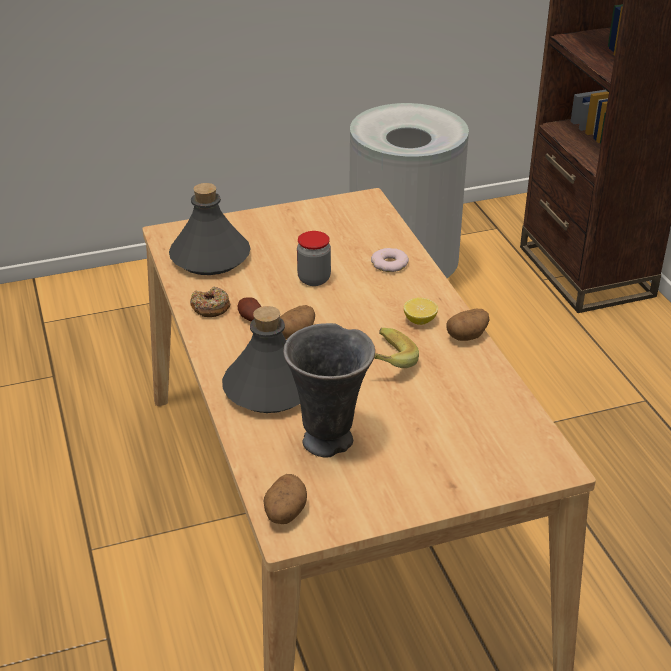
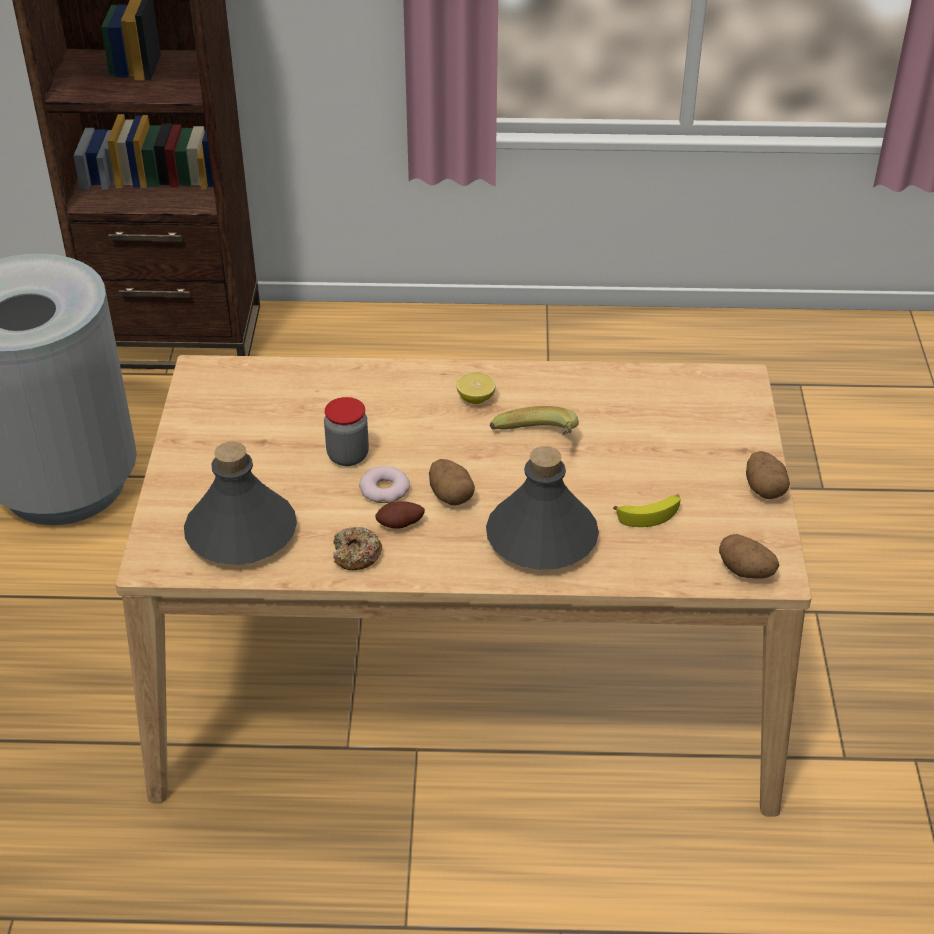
camera: 70 degrees left, 5 degrees up
grey vase [283,323,375,457] -> banana [613,495,680,527]
donut [371,248,409,272] -> donut moved to [359,466,410,503]
potato [446,309,490,341] -> potato moved to [746,451,790,499]

